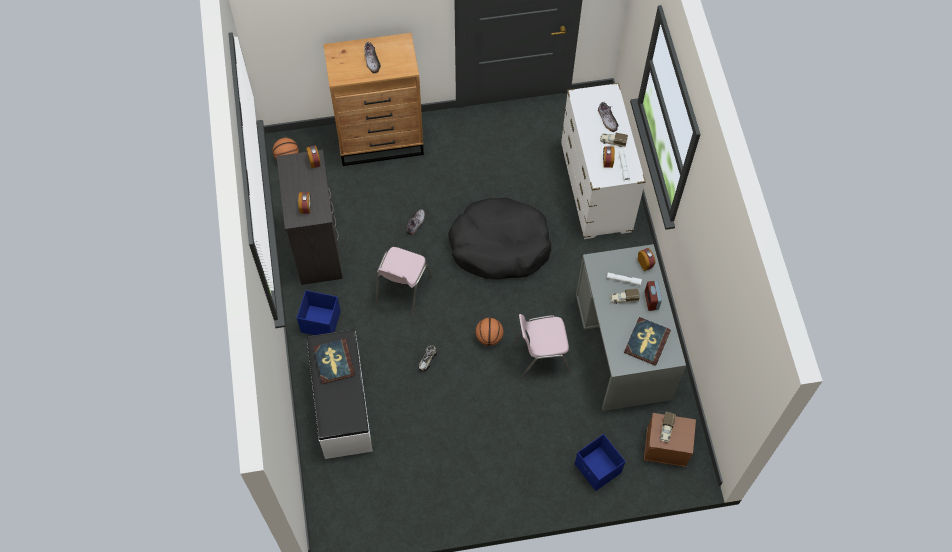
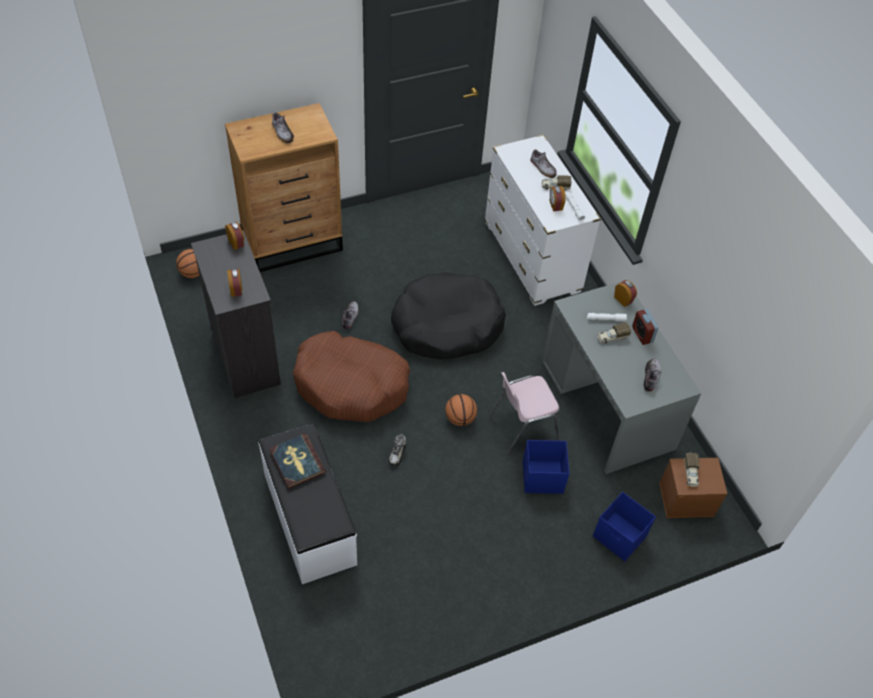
camera: 15 degrees left, 10 degrees down
blue storage box [297,290,341,335] -> blue storage box moved to [523,440,570,494]
pink chair [376,247,432,316] -> brown dog bed [293,331,410,422]
book [624,317,671,365] -> shoe [643,358,662,392]

